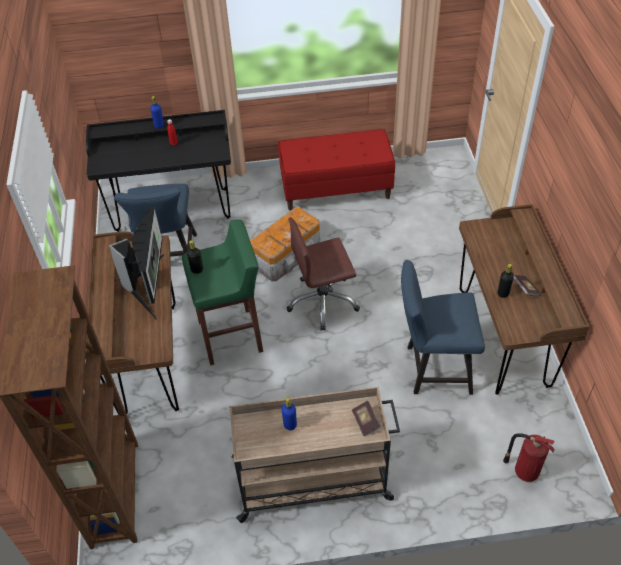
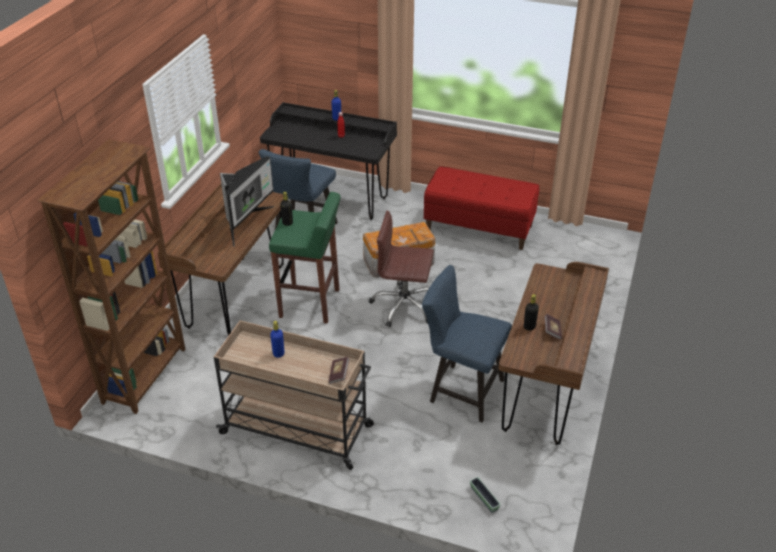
camera: 25 degrees right, 10 degrees down
fire extinguisher [503,433,555,482] -> planter [470,477,501,513]

